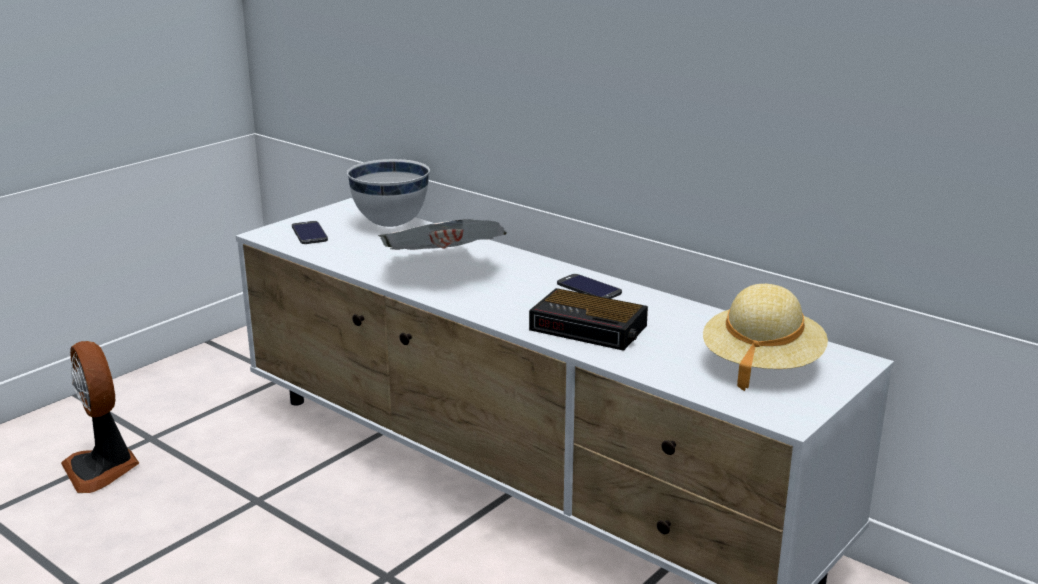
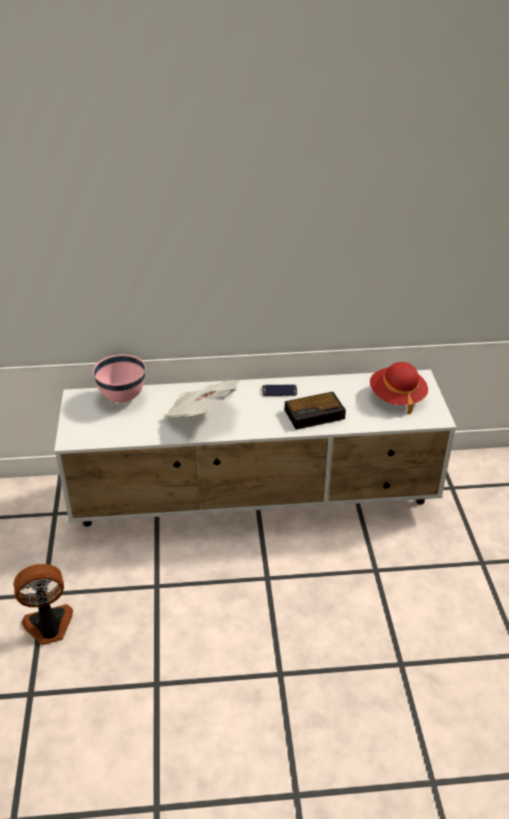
camera: 45 degrees left, 15 degrees up
fan [61,341,139,493] -> fan turned 150 degrees clockwise [13,564,73,645]
phone [292,221,328,244] -> none
white bowl [347,159,430,227] -> pink bowl [93,354,146,403]
beige hat [703,284,828,391] -> red hat [370,362,428,414]

